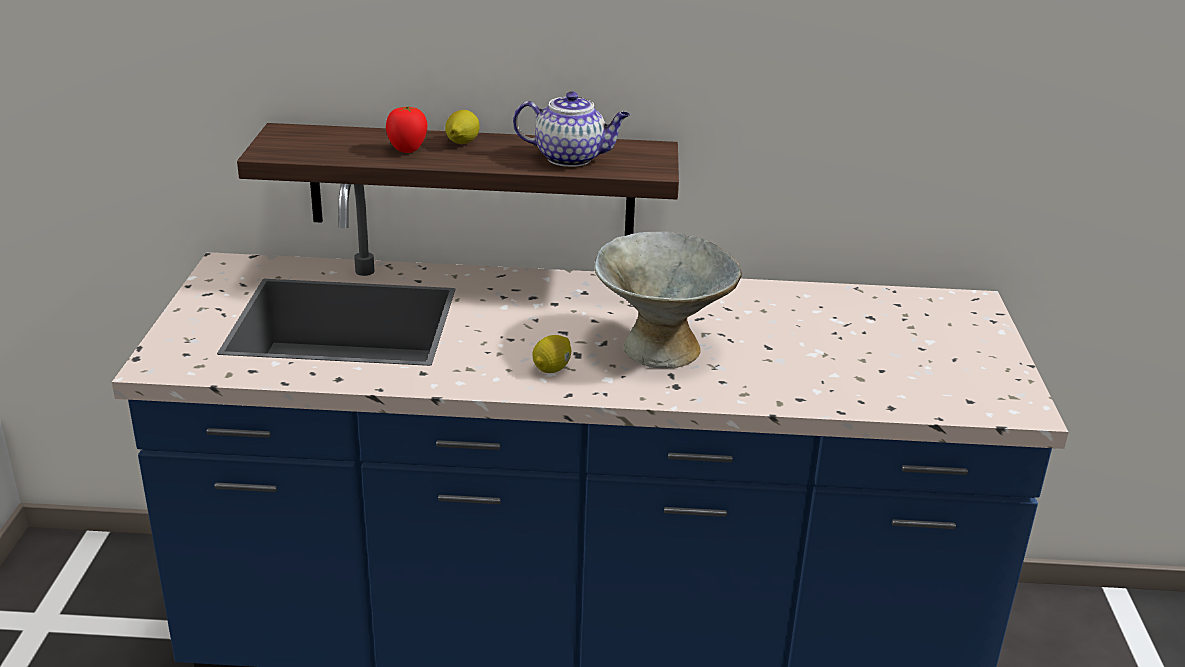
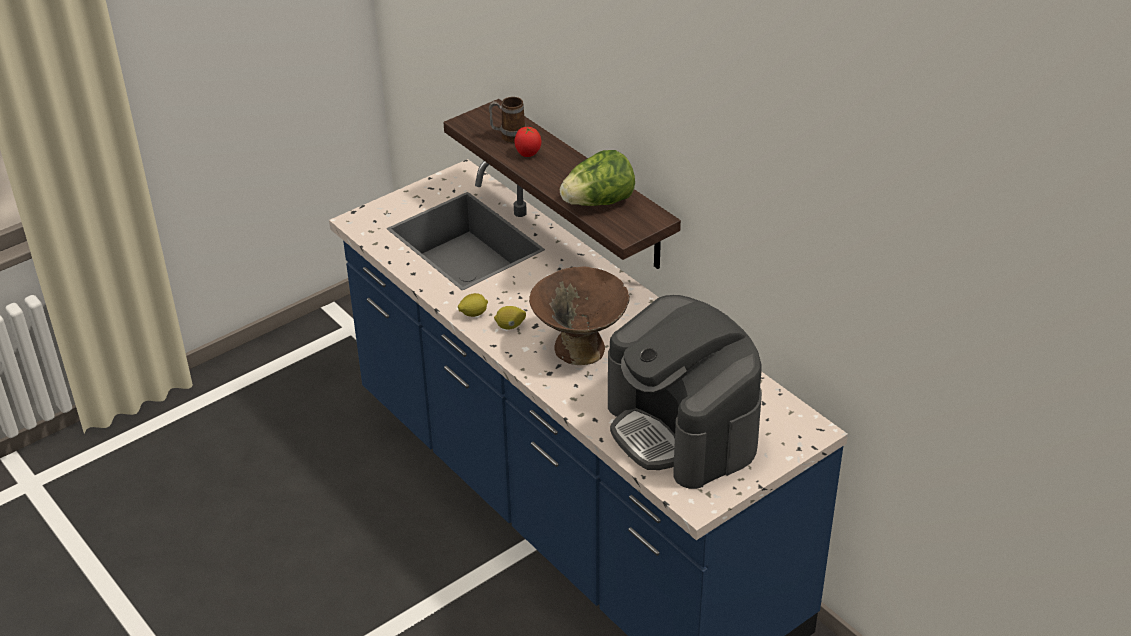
camera: 50 degrees right, 10 degrees up
lemon [445,110,479,144] -> lemon moved to [458,293,488,317]
teapot [513,91,630,167] -> lettuce [560,150,635,206]
grey bowl [594,231,742,368] -> brown bowl [529,266,630,365]
none -> mug [489,97,526,143]
none -> coffee machine [608,295,762,489]

